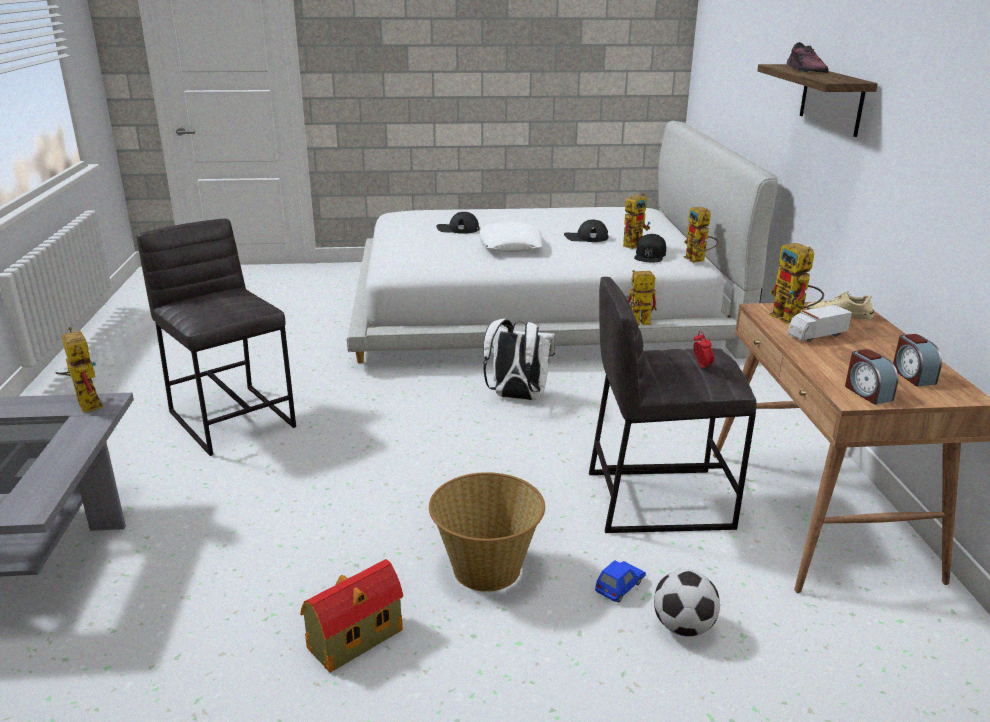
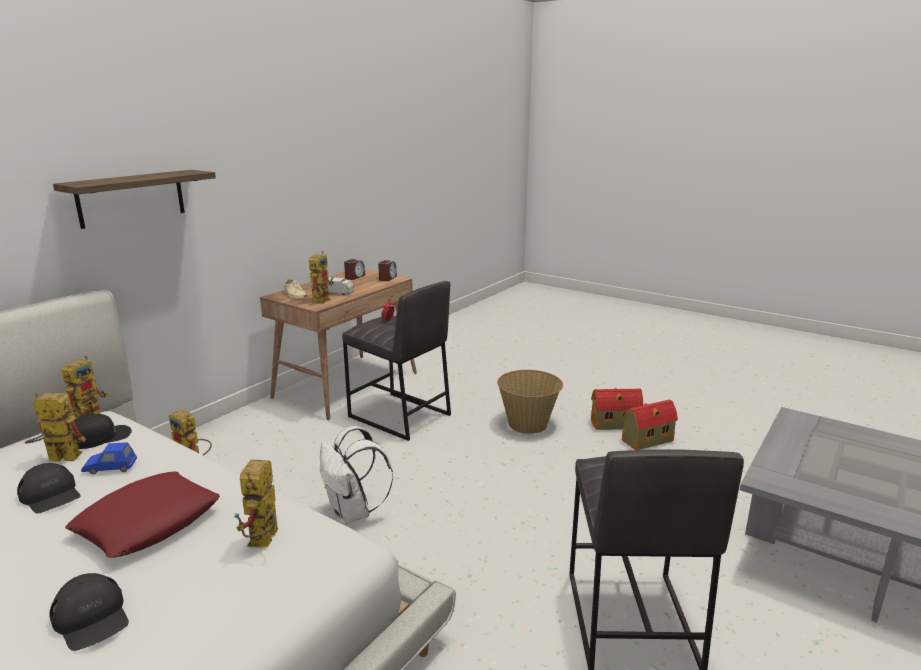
camera: 140 degrees left, 5 degrees down
toy robot [56,327,103,413] -> toy robot moved to [234,460,278,548]
white pillow [480,222,542,252] -> red pillow [65,471,220,558]
blue toy car [595,560,646,603] -> blue toy car moved to [81,442,137,474]
football [654,569,720,637] -> none
shoe [787,42,829,73] -> none
none -> toy house [622,399,678,450]

